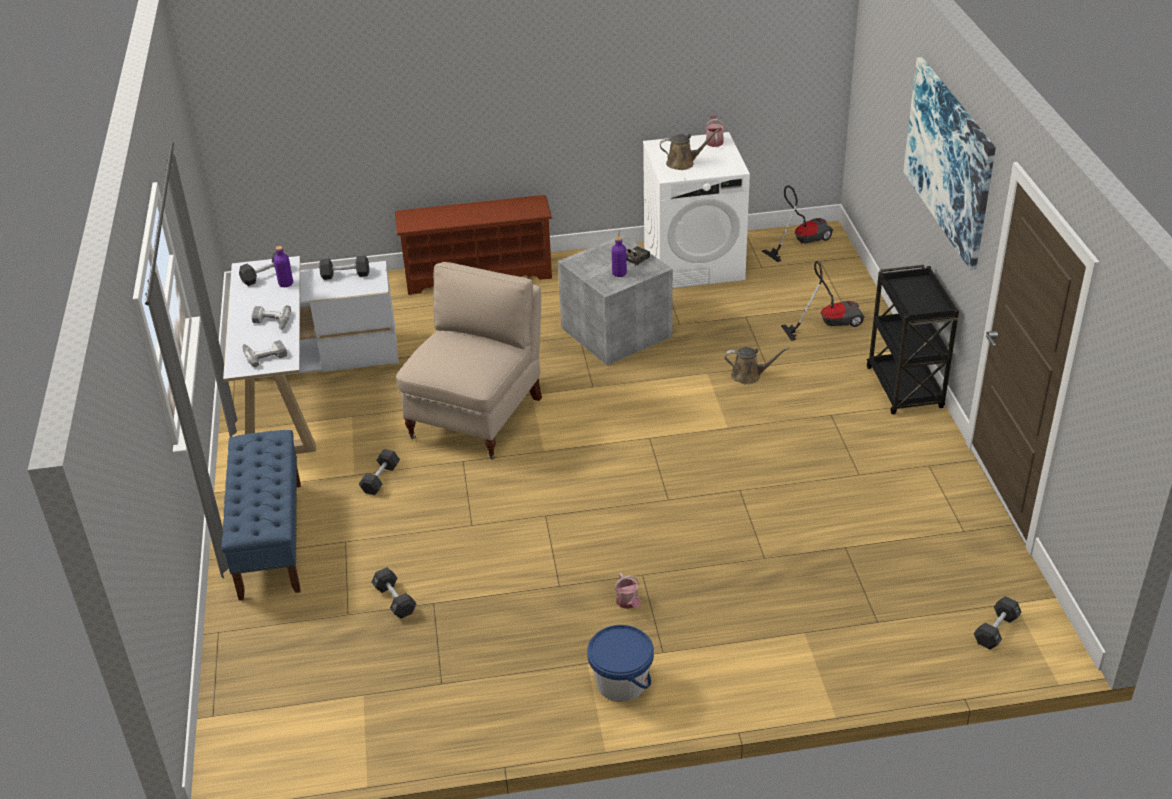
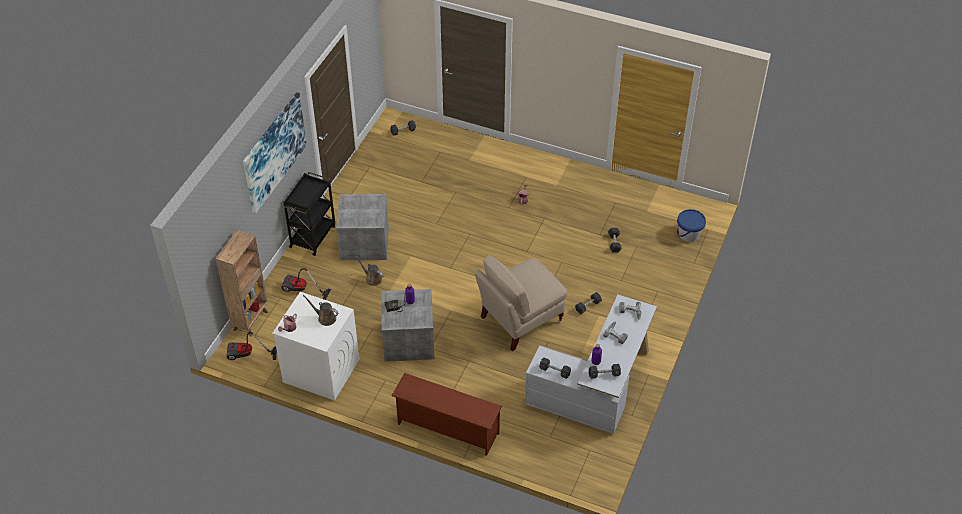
camera: 150 degrees left, 10 degrees up
blue bench [222,430,301,600] -> none
blue bucket [587,625,654,702] -> blue bucket moved to [677,209,706,242]
none -> brown bookcase [216,230,268,337]
none -> grey storage box [336,194,389,260]

